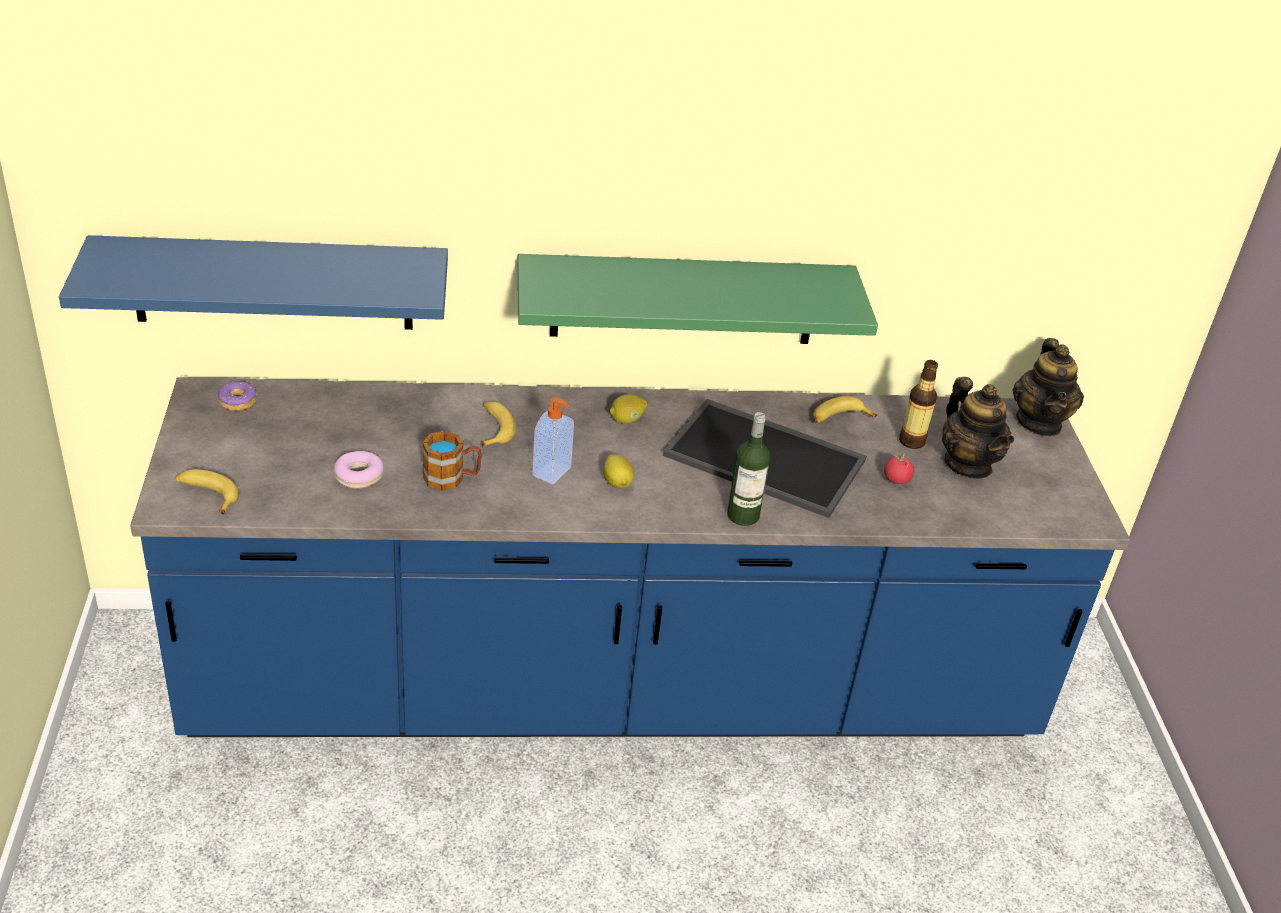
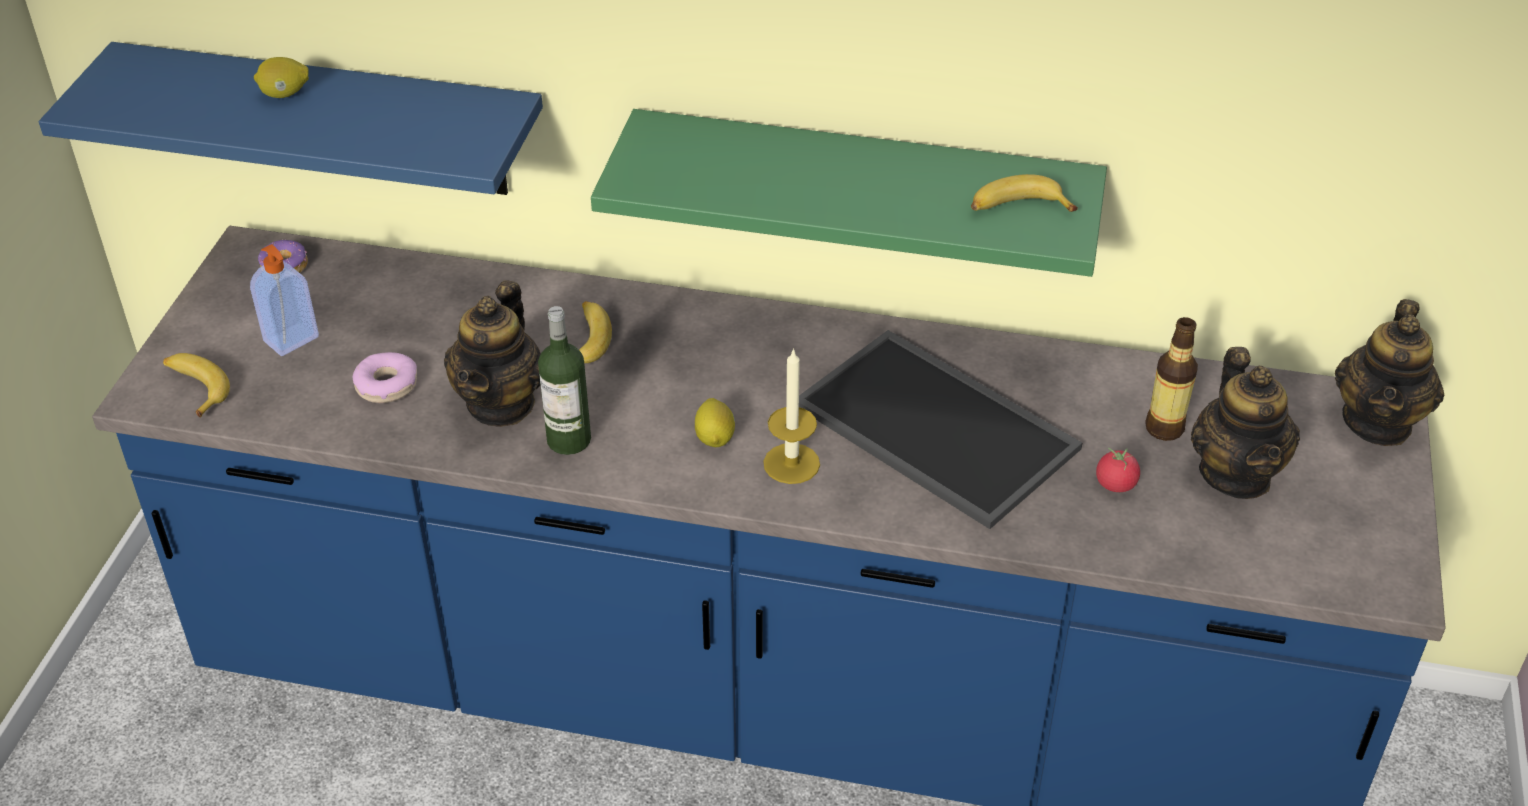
camera: 20 degrees right, 5 degrees up
mug [423,431,482,491] -> teapot [444,280,541,427]
soap dispenser [532,397,574,484] -> soap dispenser moved to [250,244,319,356]
lemon [610,395,647,424] -> lemon moved to [254,57,309,98]
bottle [727,412,770,526] -> bottle moved to [538,306,591,455]
banana [813,396,877,423] -> banana moved to [971,174,1078,212]
none -> candle [763,348,820,484]

